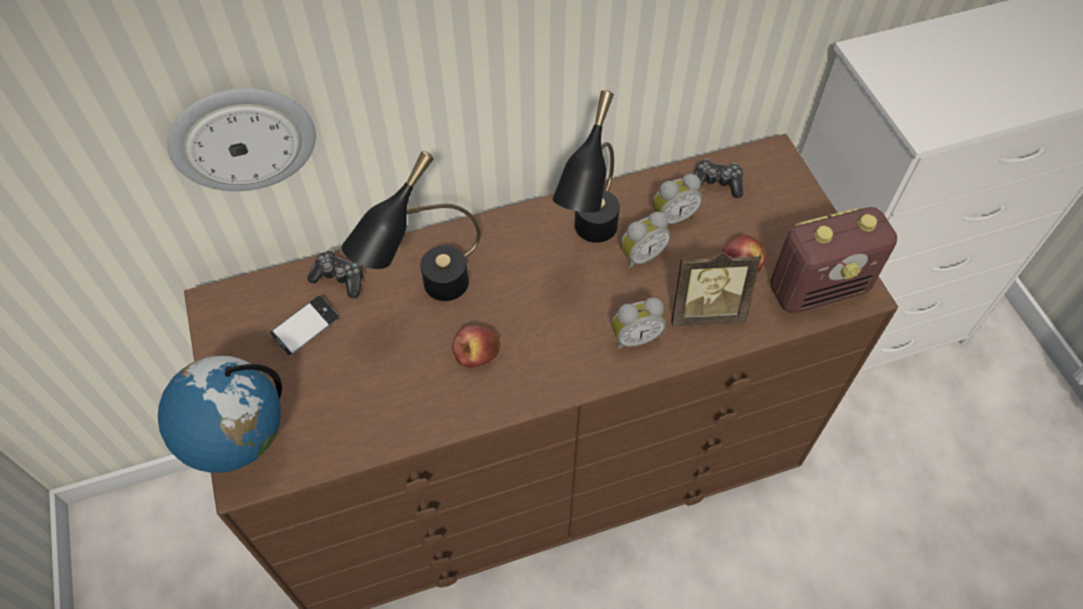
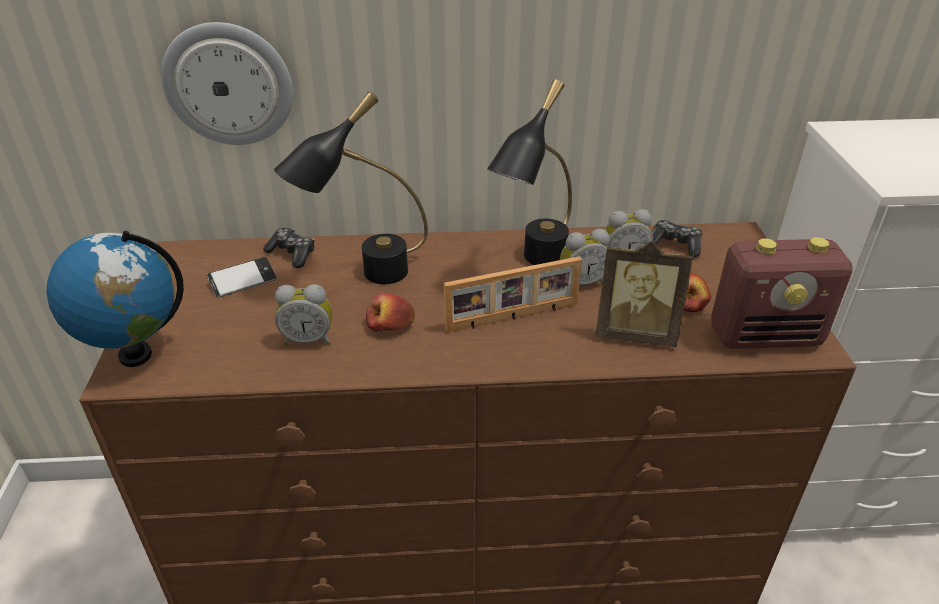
camera: 15 degrees right, 20 degrees down
alarm clock [612,297,666,350] -> alarm clock moved to [275,284,332,346]
none -> picture frame [444,256,582,332]

